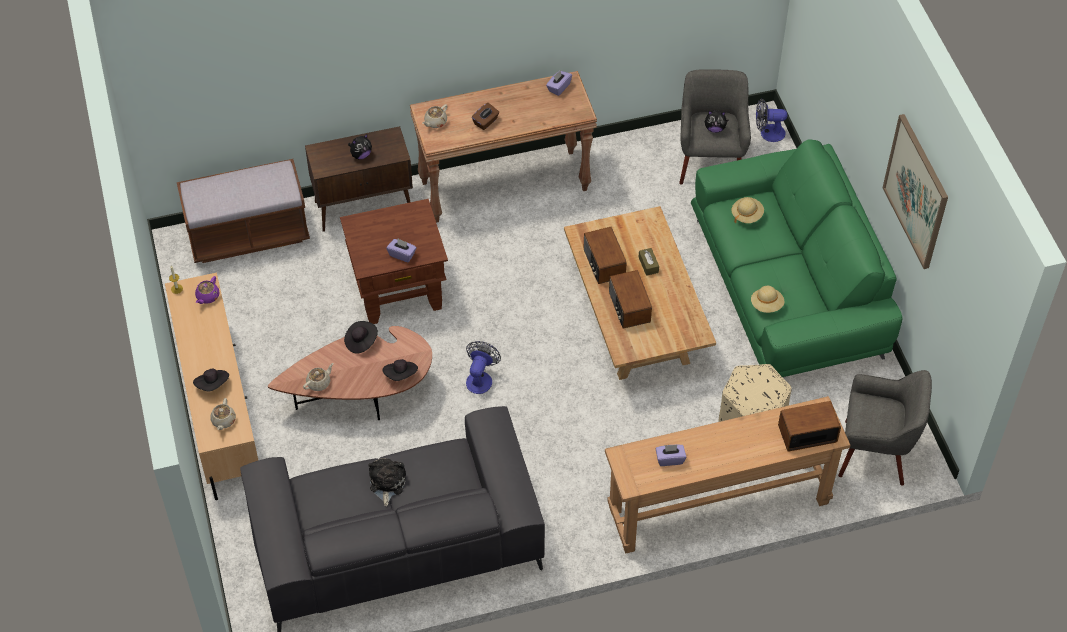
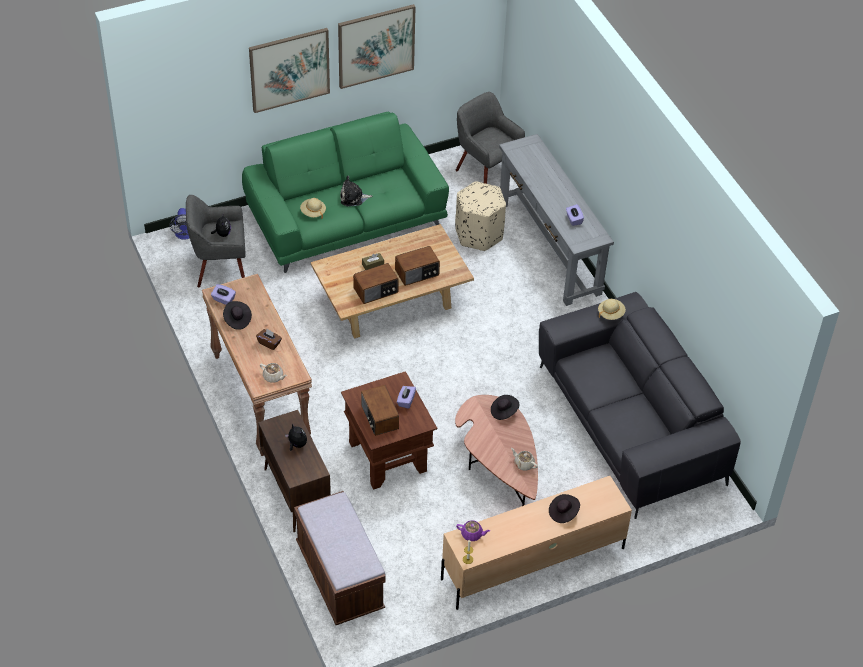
camera: 100 degrees left, 5 degrees down
beige teapot [211,398,236,430] -> none
black hat [344,321,378,354] -> black hat moved to [223,301,252,330]
plush toy [368,458,406,507] -> plush toy moved to [340,176,372,206]
fan [466,341,501,394] -> none
brown console table [605,396,850,554] -> grey console table [499,134,614,306]
beige hat [751,286,784,313] -> beige hat moved to [598,299,626,320]
radio [778,401,841,451] -> radio moved to [361,385,399,436]
grey armchair [838,370,932,486] -> grey armchair turned 45 degrees counterclockwise [455,92,525,184]
none -> picture [249,28,330,113]

